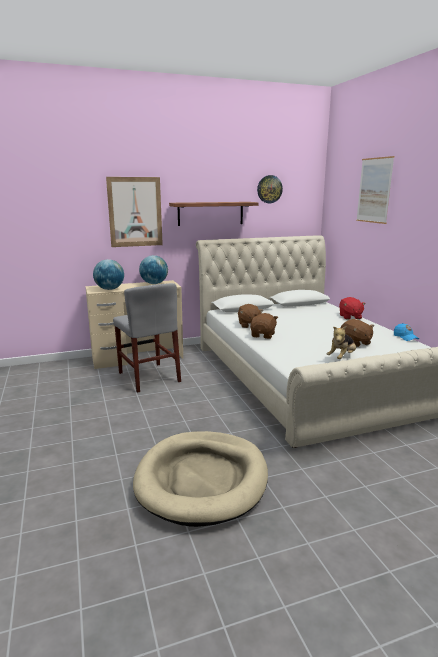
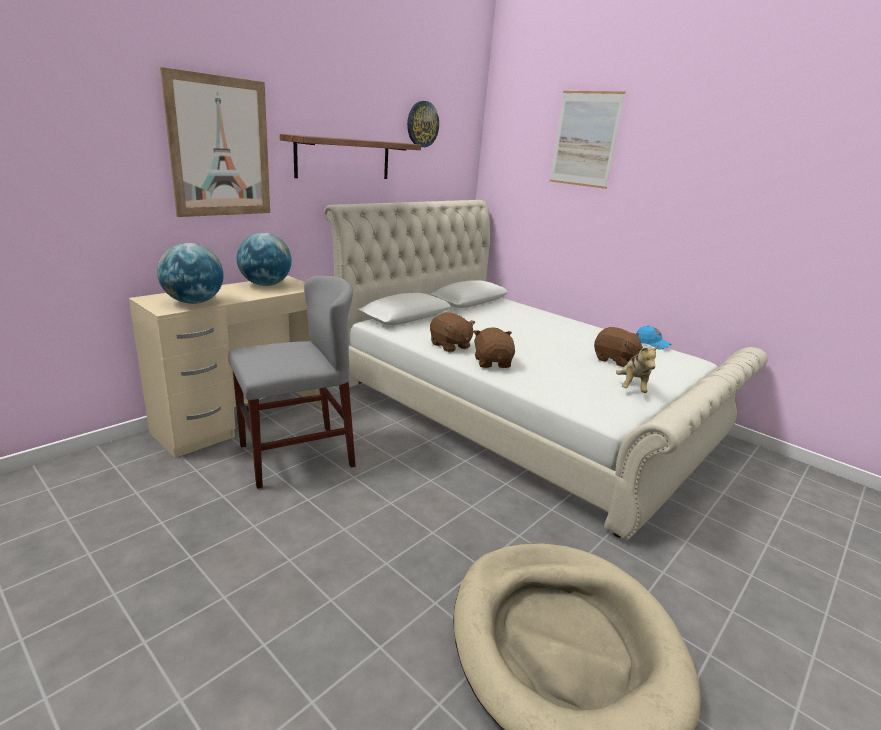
camera: 30 degrees left, 5 degrees up
grey chair [113,283,181,393] -> grey chair turned 60 degrees counterclockwise [228,276,356,489]
red plush toy [339,297,366,320] -> none

